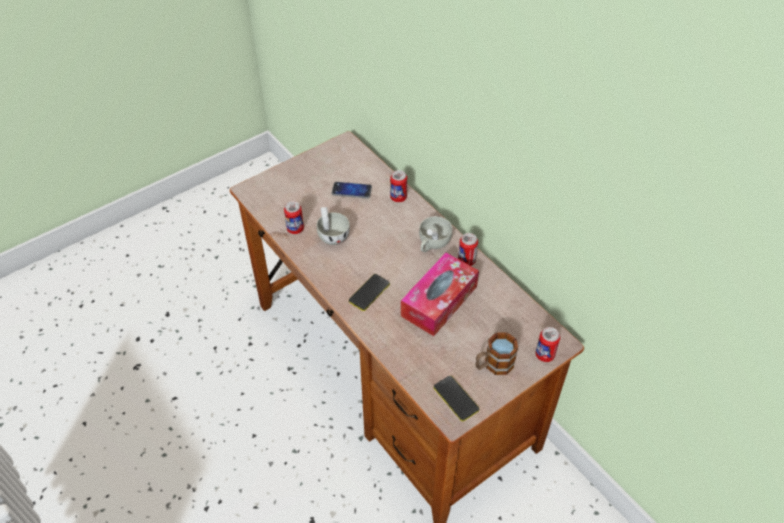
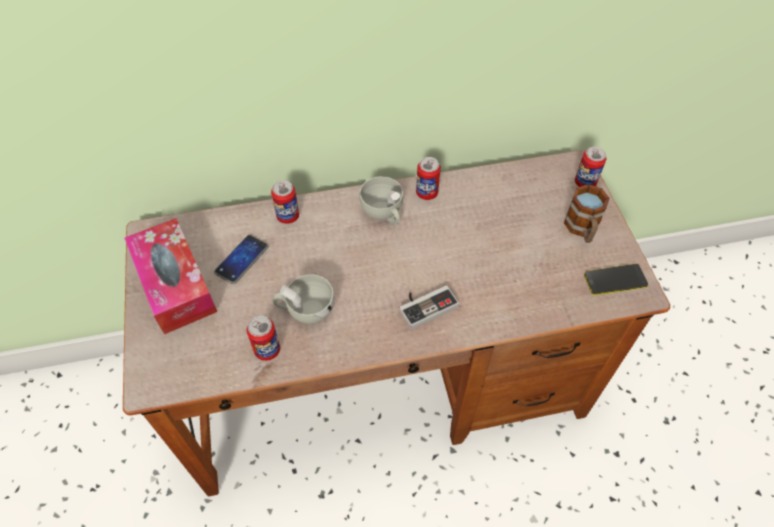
camera: 65 degrees left, 5 degrees up
phone [349,274,390,311] -> game controller [399,285,459,330]
tissue box [401,253,479,336] -> tissue box moved to [124,218,217,334]

